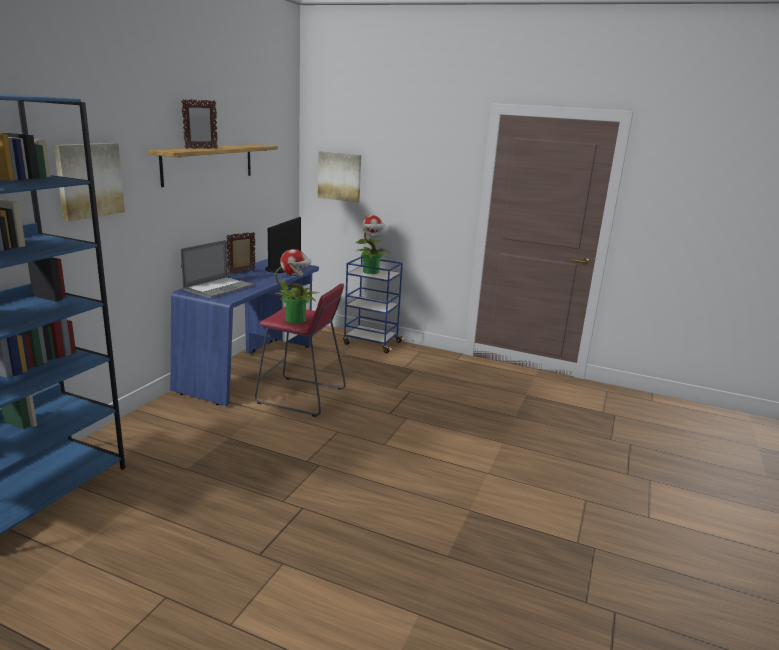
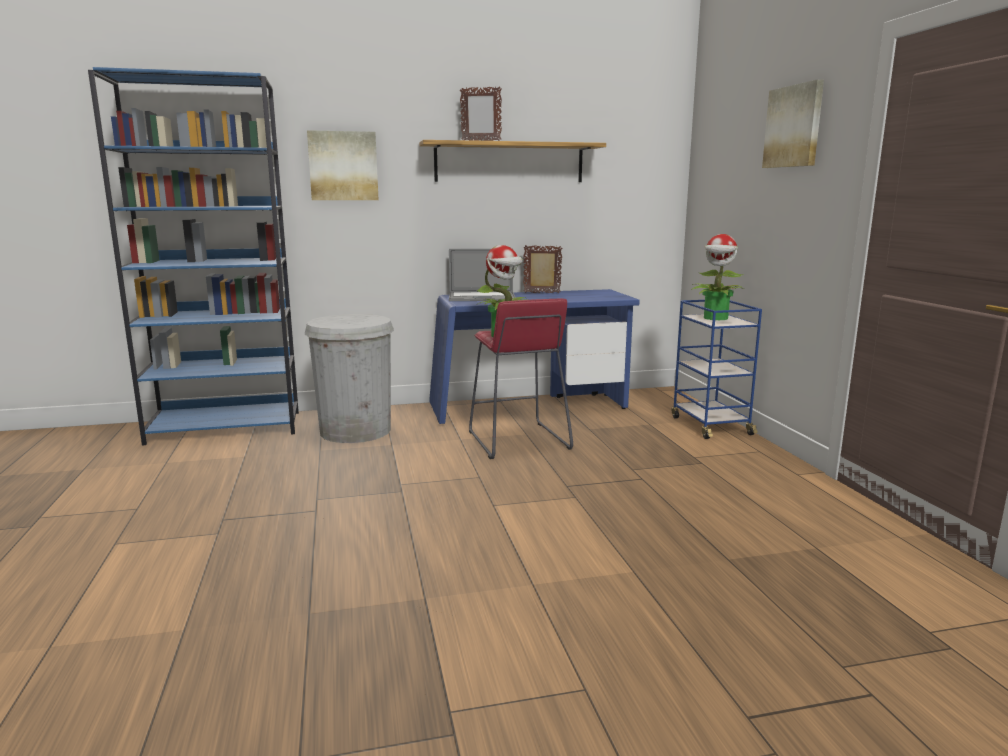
camera: 55 degrees right, 5 degrees down
monitor [265,217,301,273] -> none
picture [318,151,361,203] -> picture moved to [762,79,824,168]
none -> white trash can [305,314,394,443]

